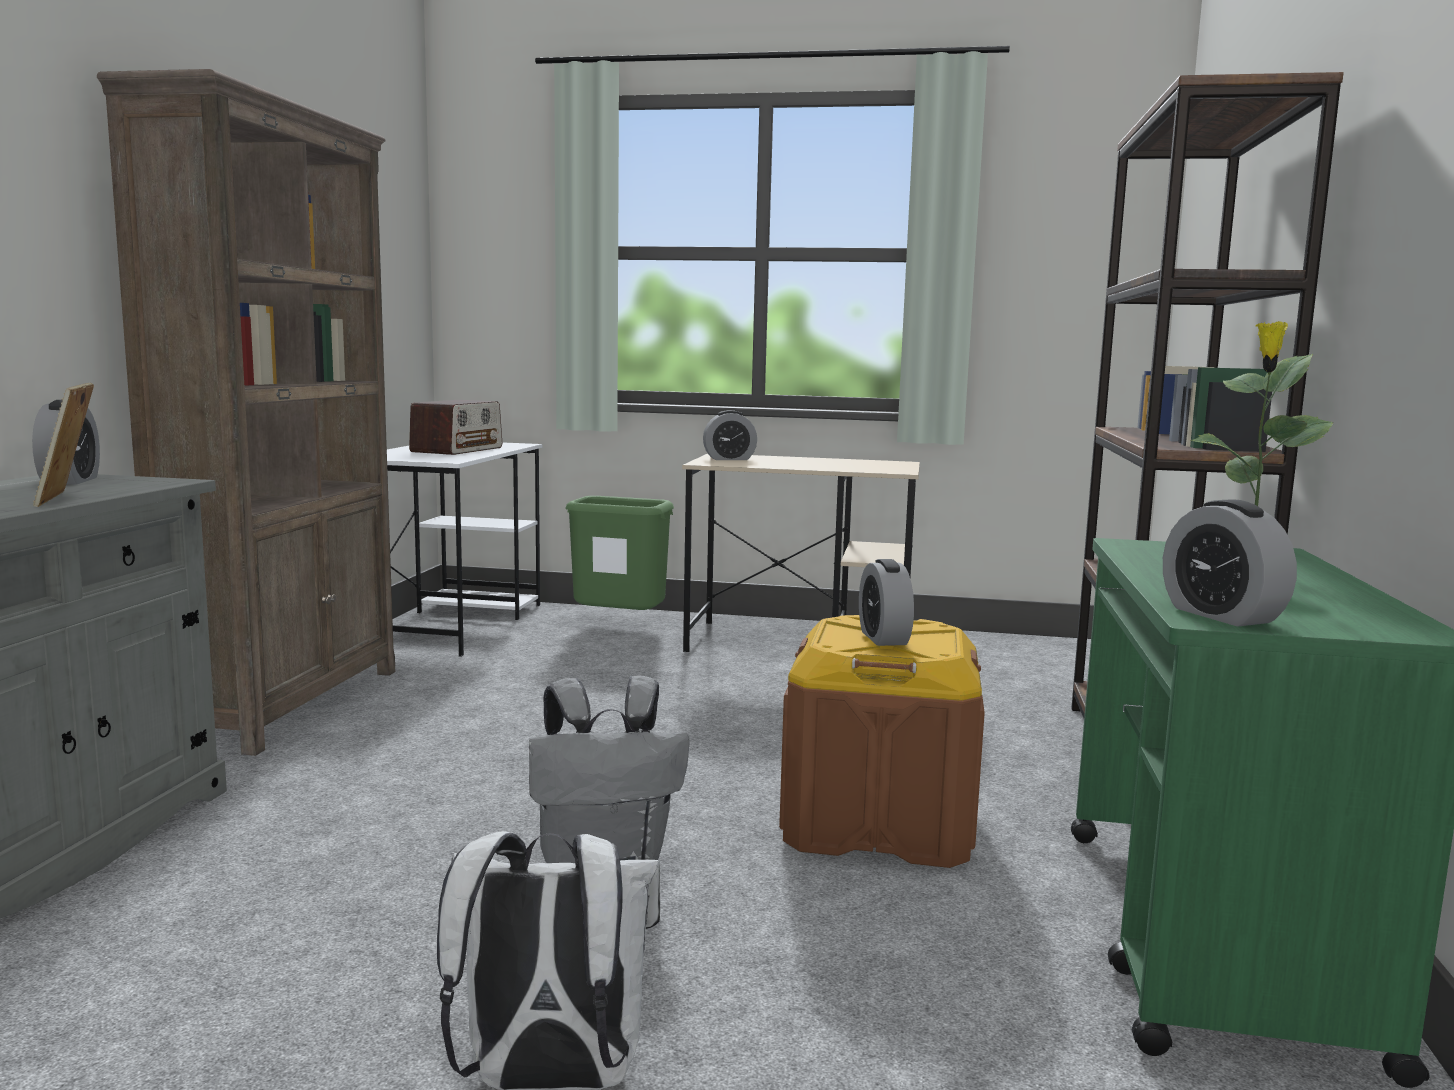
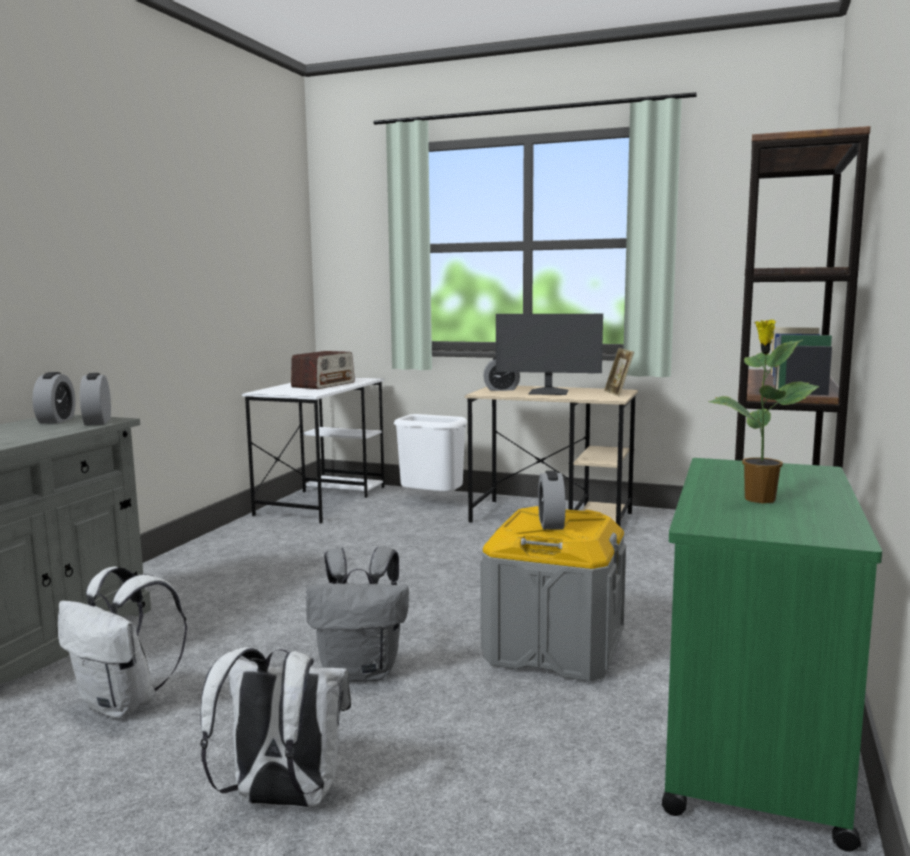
camera: 10 degrees right, 0 degrees up
picture frame [33,383,94,507] -> picture frame moved to [604,348,634,396]
brown bookcase [97,69,395,756] -> none
green trash can [565,496,674,610] -> white trash can [394,414,468,493]
brown storage box [779,615,985,868] -> grey storage box [480,506,626,682]
alarm clock [1163,499,1297,626] -> alarm clock moved to [80,373,111,425]
none -> white backpack [58,566,187,718]
none -> monitor [496,314,603,395]

